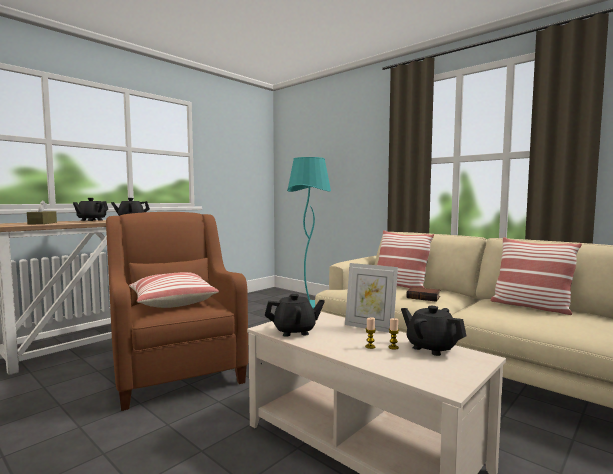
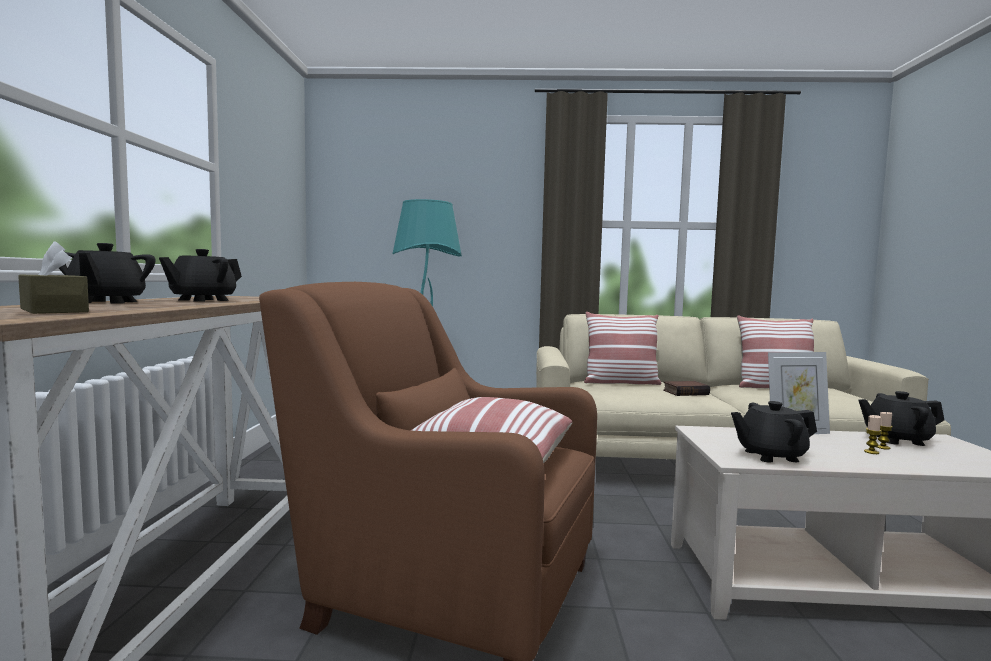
camera: 40 degrees left, 0 degrees up
black teapot [265,294,325,337] -> black teapot turned 135 degrees counterclockwise [731,401,817,463]

